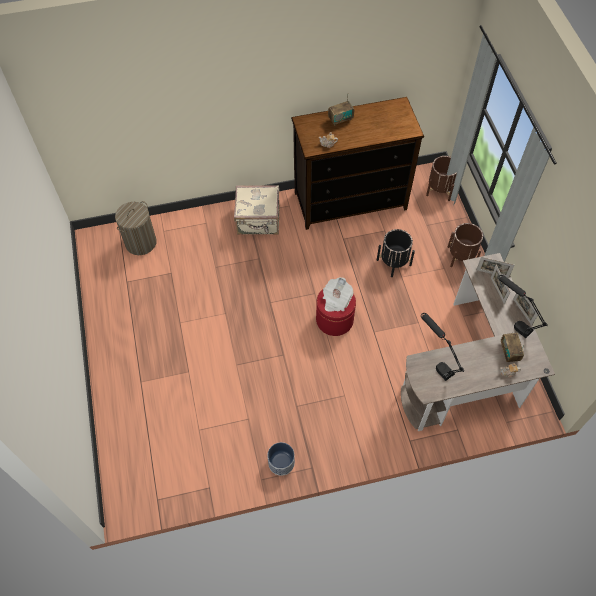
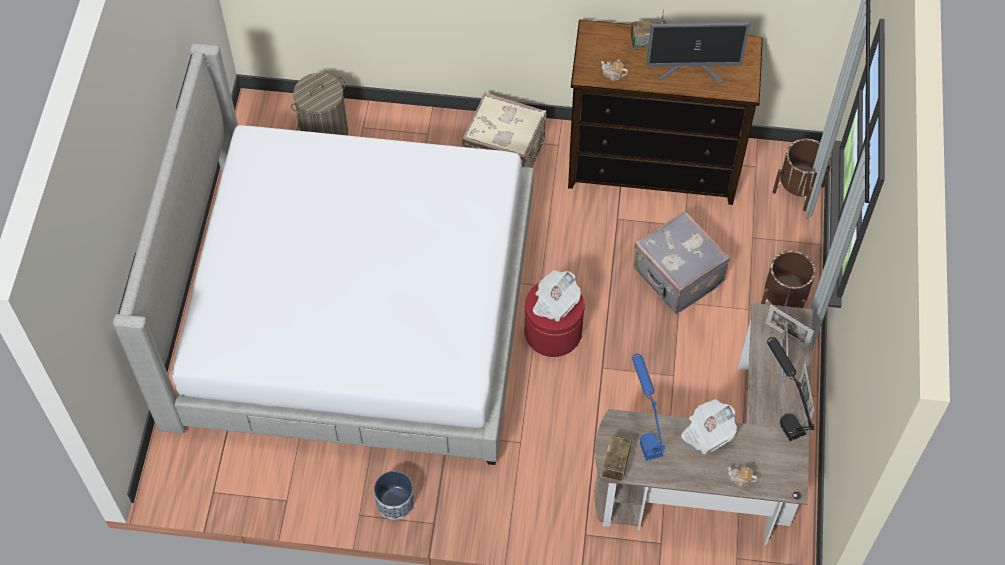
camera: 20 degrees right, 0 degrees up
black planter [377,229,415,277] -> grey suitcase [633,211,730,314]
black table lamp [421,313,464,381] -> blue table lamp [632,353,665,461]
radio [501,333,524,362] -> radio moved to [602,435,632,481]
none -> bed [113,43,534,465]
none -> monitor [646,22,750,83]
none -> newspaper [681,399,737,455]

